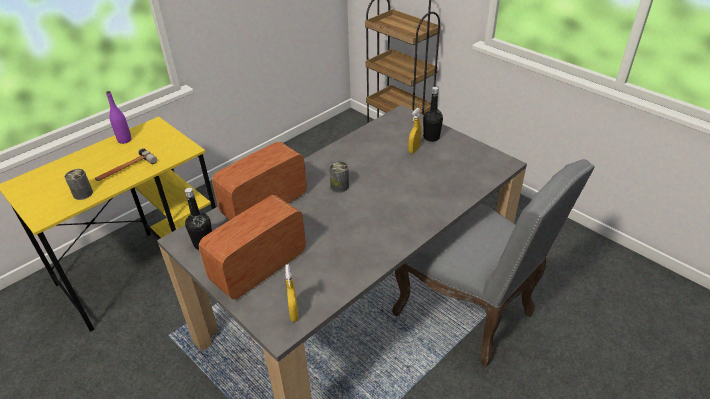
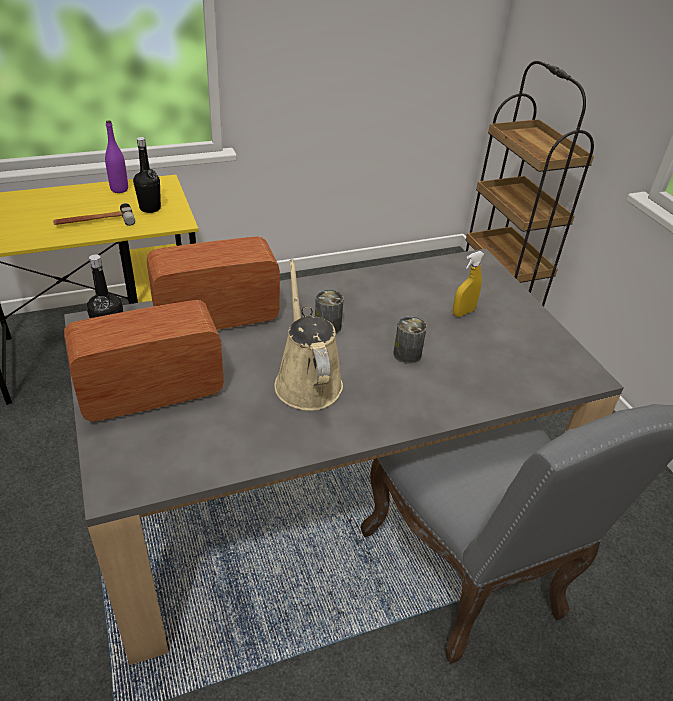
camera: 20 degrees right, 0 degrees up
can [65,169,93,200] -> can moved to [393,316,427,364]
yellow spray bottle [285,264,298,322] -> none
black bottle [423,87,443,142] -> black bottle moved to [133,137,161,213]
none -> beige watering can [274,259,343,411]

